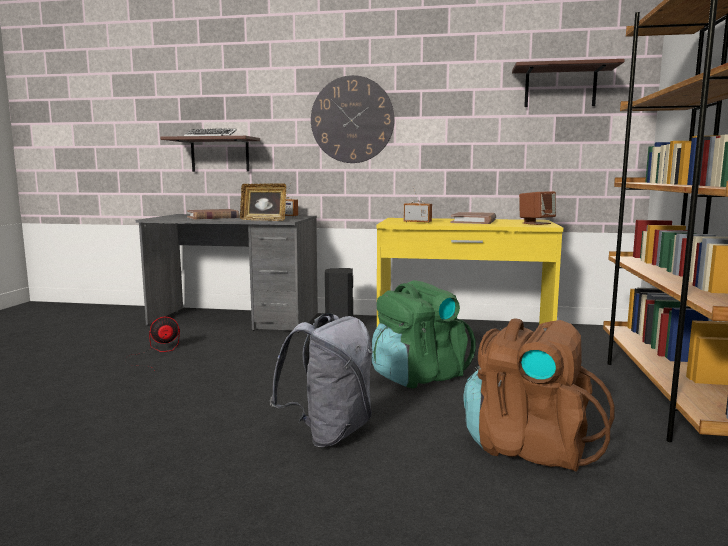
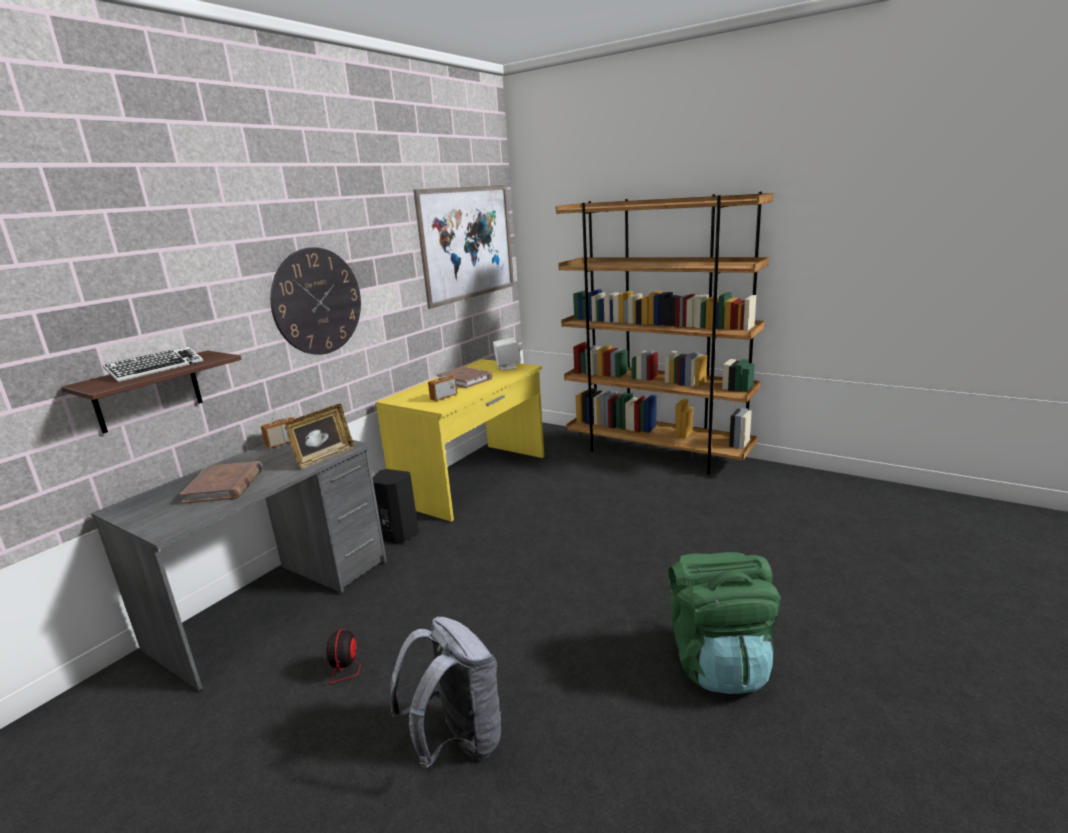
camera: 65 degrees left, 10 degrees up
grey backpack [269,313,372,447] -> grey backpack moved to [390,617,501,768]
green backpack [372,280,476,388] -> green backpack moved to [669,552,781,694]
brown backpack [464,318,615,472] -> none
shelf [512,59,625,107] -> picture [413,185,514,309]
brown speaker [519,191,556,225] -> white speaker [493,337,521,370]

